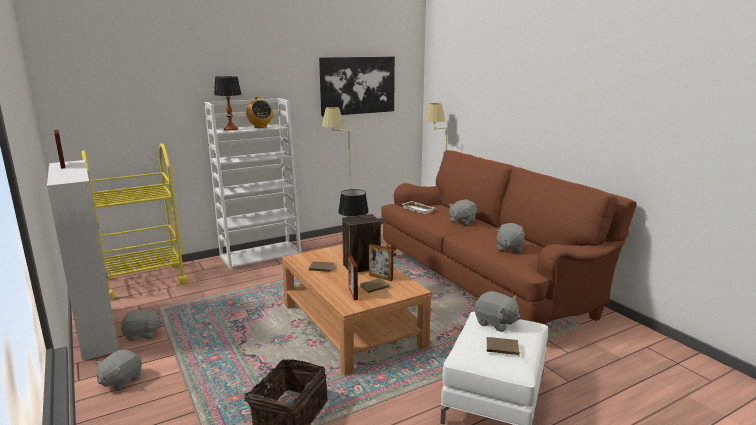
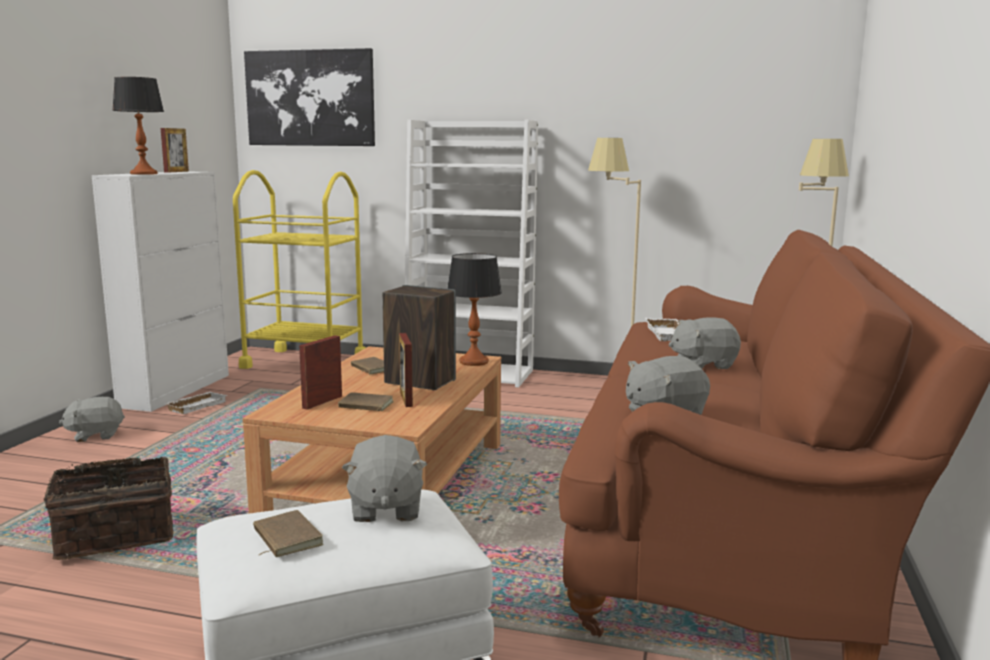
camera: 45 degrees right, 5 degrees down
grey plush toy [121,308,163,341] -> white tray [164,392,228,414]
table lamp [214,76,242,131] -> table lamp moved to [112,77,164,175]
radio [246,96,273,128] -> none
picture [319,57,395,116] -> picture moved to [244,48,375,146]

